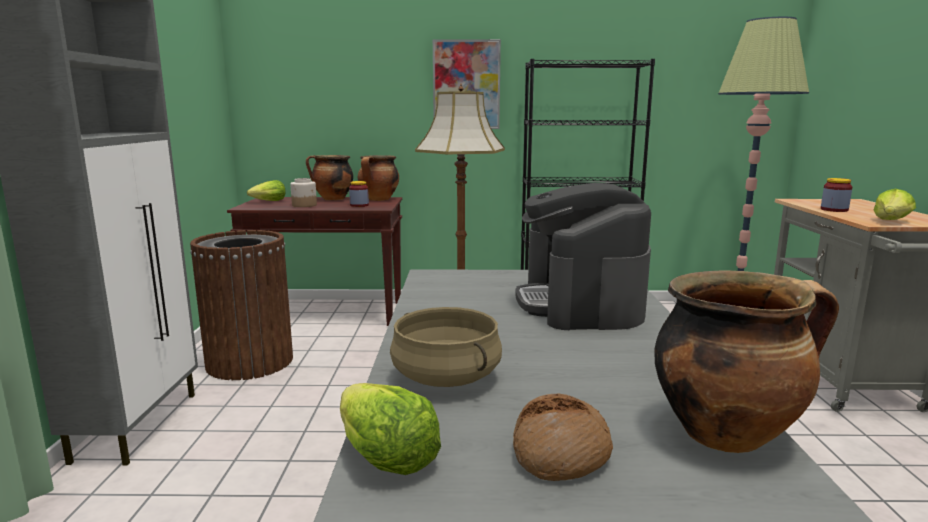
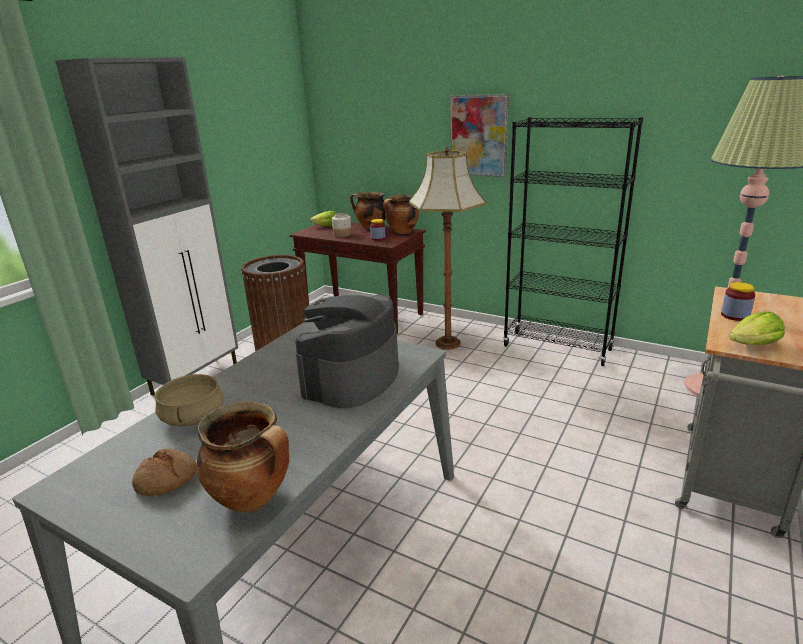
camera: 30 degrees right, 10 degrees up
lettuce [340,383,441,475] -> none

